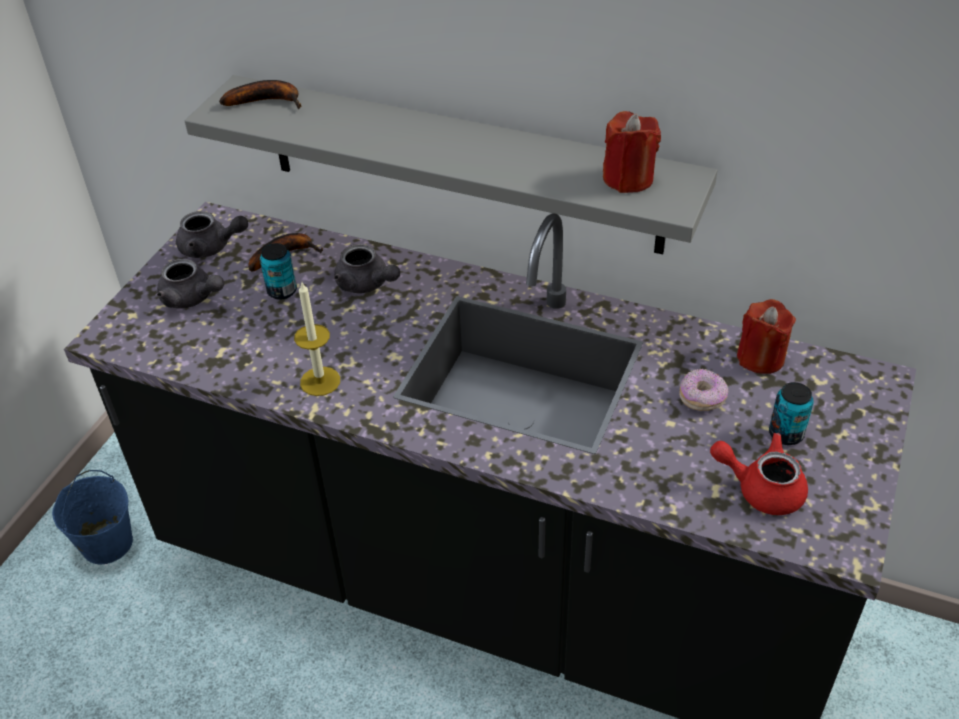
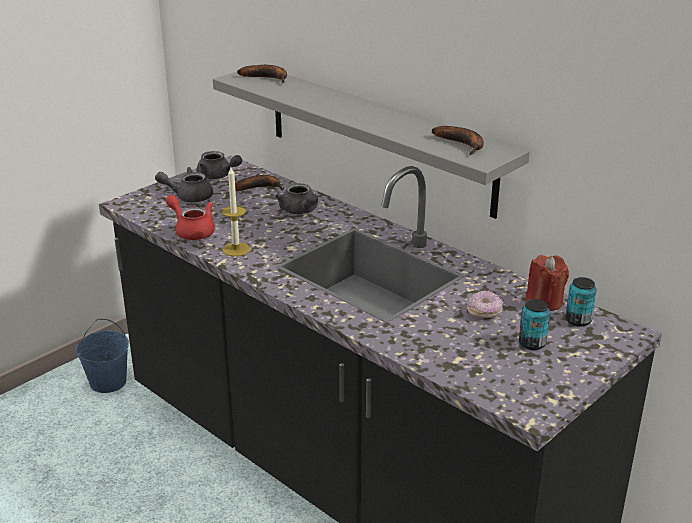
camera: 20 degrees right, 15 degrees down
grey teapot [157,259,224,308] -> grey teapot turned 120 degrees clockwise [155,167,213,202]
can [260,243,297,300] -> can moved to [565,277,596,327]
red candle [603,111,661,193] -> banana [432,126,484,155]
red teapot [710,433,808,515] -> red teapot moved to [166,195,215,240]

